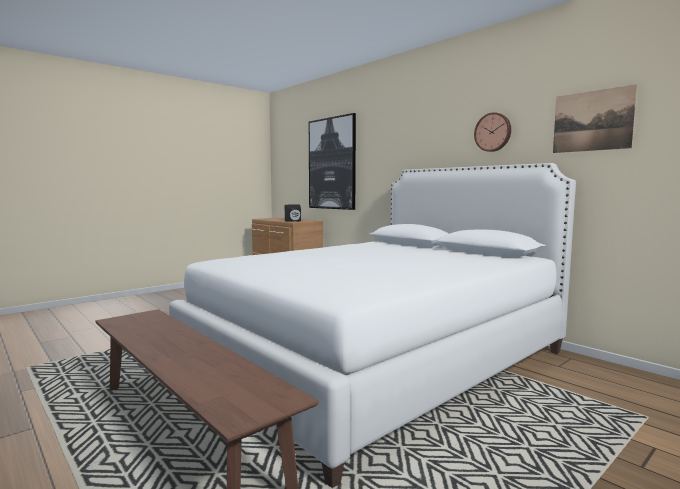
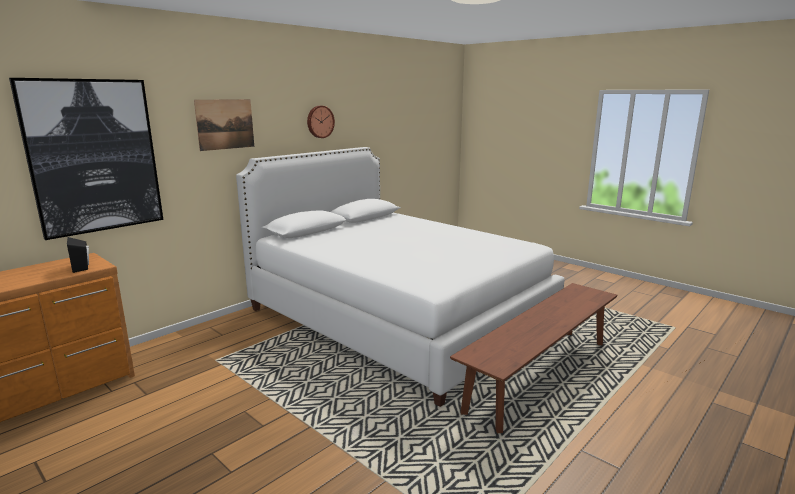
camera: 95 degrees left, 10 degrees up
picture [553,84,637,153] -> picture moved to [194,99,254,151]

